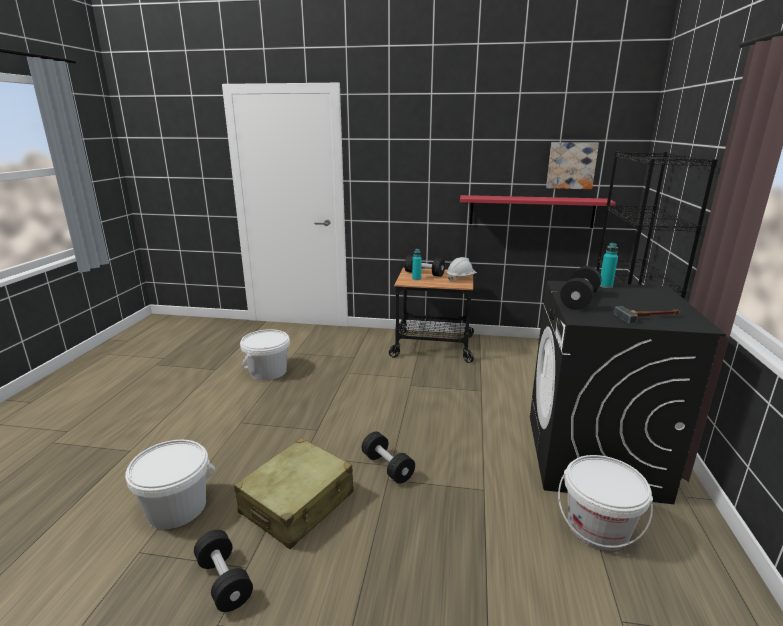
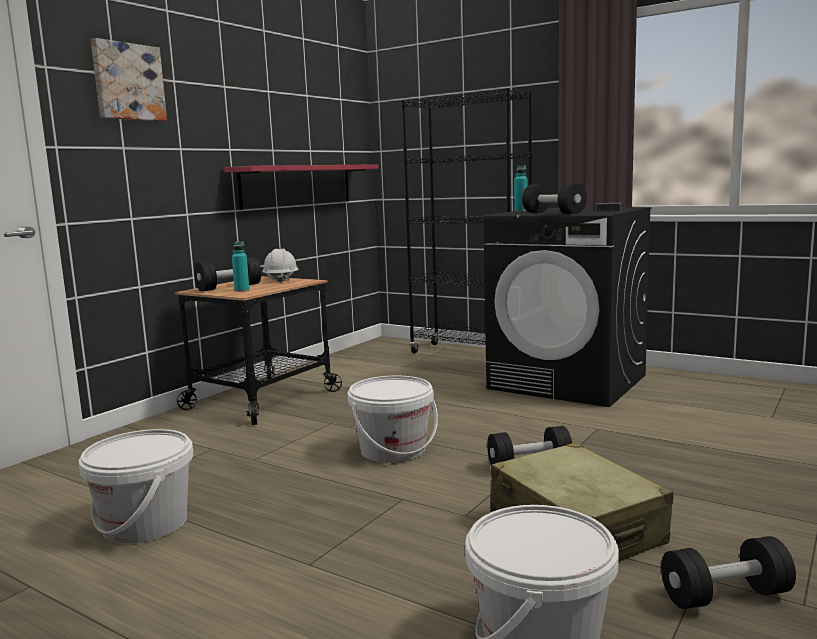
camera: 65 degrees left, 10 degrees down
picture [546,142,599,189] -> picture moved to [91,38,167,121]
white bucket [558,455,653,551] -> white bucket moved to [347,376,438,463]

